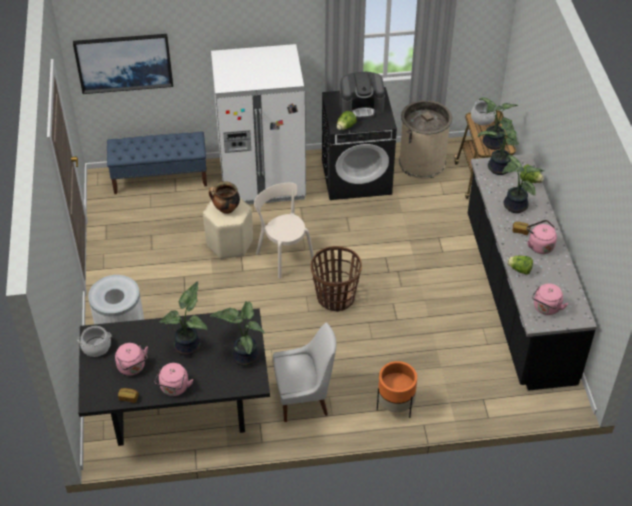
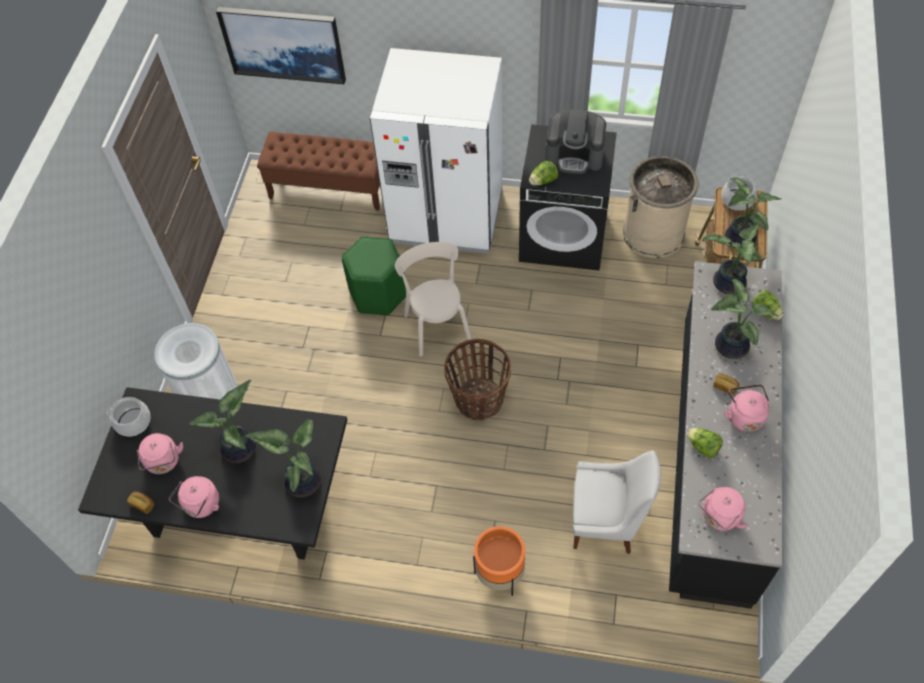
camera: 20 degrees right, 10 degrees up
blue bench [107,132,207,194] -> brown bench [257,132,380,211]
beige stool [203,198,253,259] -> green stool [342,236,406,316]
cooking pot [209,181,240,214] -> none
white chair [273,323,336,422] -> white chair moved to [573,450,661,554]

